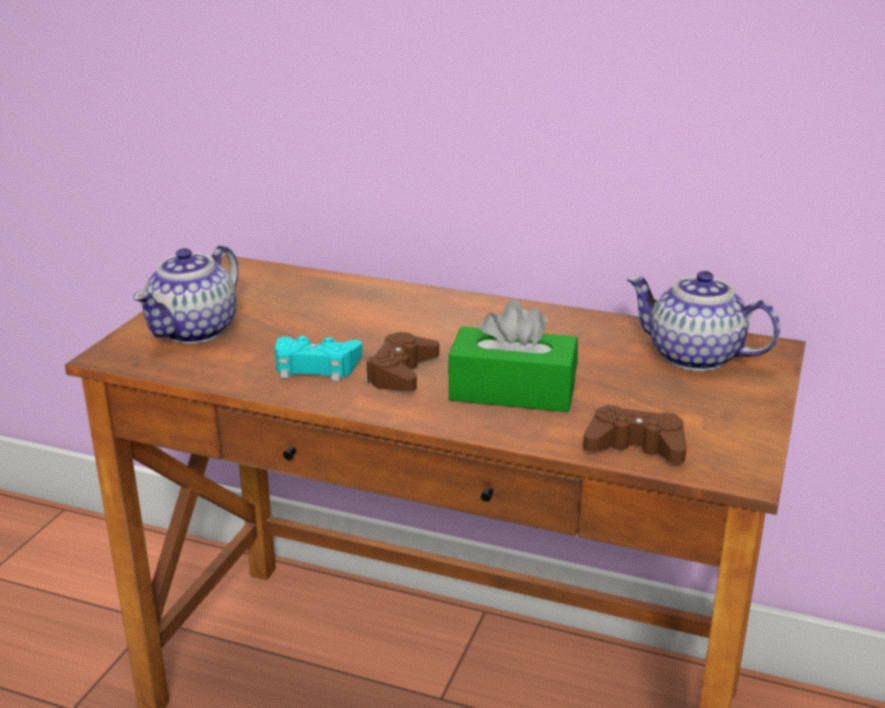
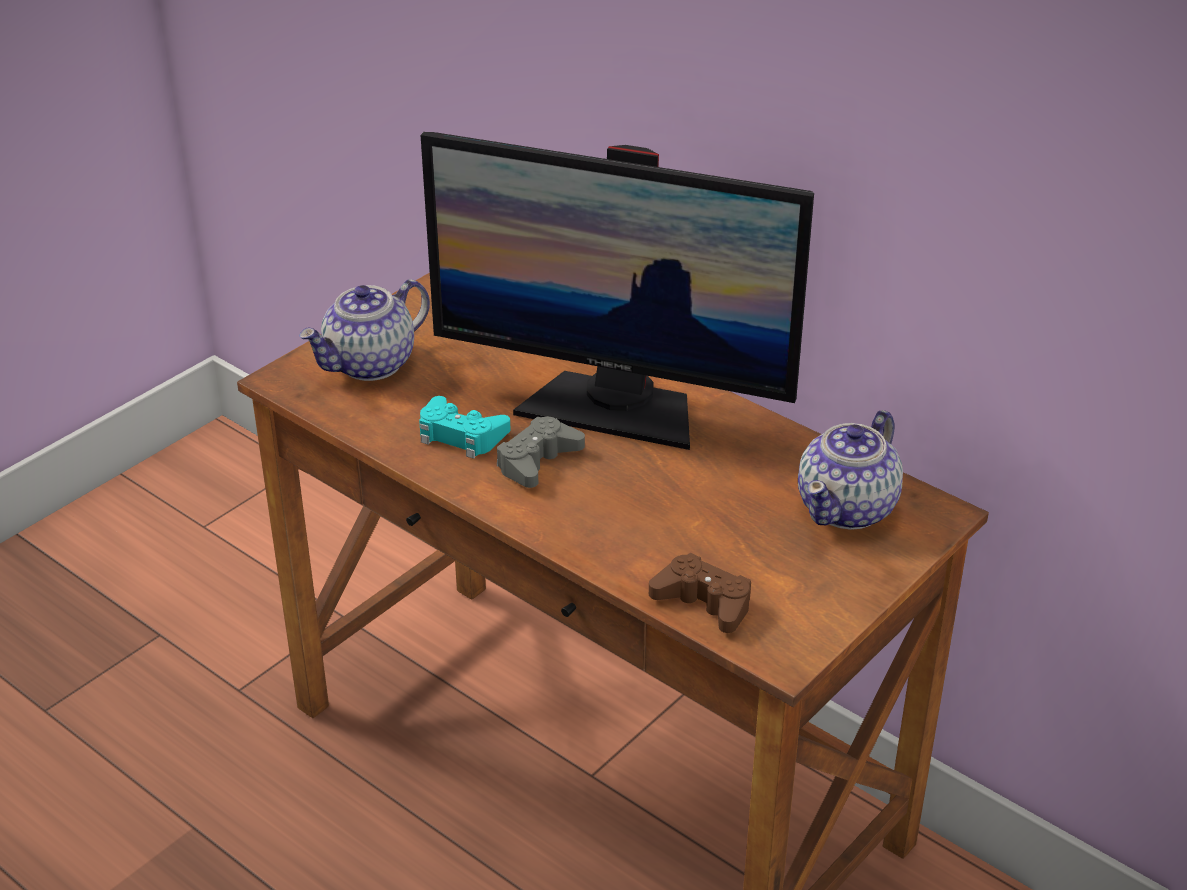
camera: 20 degrees right, 10 degrees up
brown game controller [365,332,439,391] -> grey game controller [497,417,585,488]
green tissue box [448,300,578,412] -> none
teapot [627,271,780,371] -> teapot turned 105 degrees counterclockwise [798,410,903,530]
none -> monitor [421,132,814,450]

